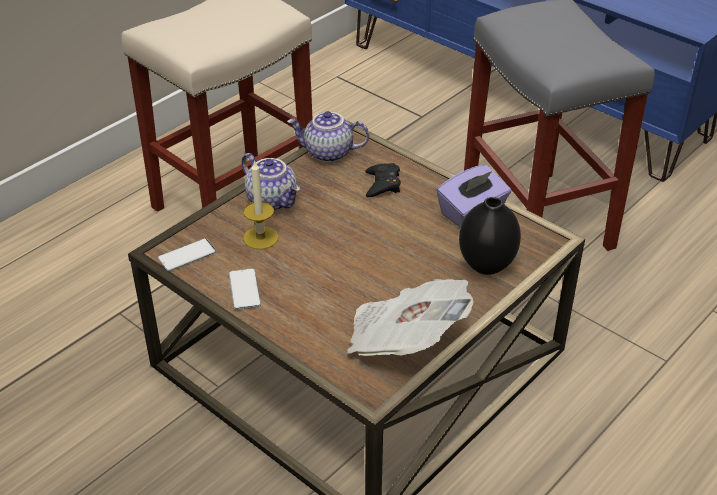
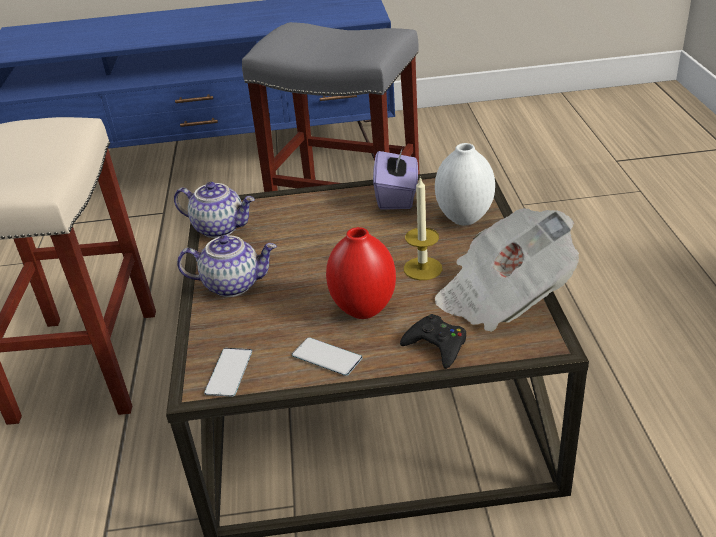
camera: 45 degrees left, 5 degrees down
candle [243,160,279,250] -> candle moved to [404,176,442,280]
teapot [287,111,369,163] -> teapot turned 120 degrees counterclockwise [174,182,255,238]
black game controller [365,163,401,197] -> black game controller moved to [400,314,466,369]
black vase [459,197,521,275] -> white vase [435,143,495,225]
none -> red vase [326,227,396,319]

